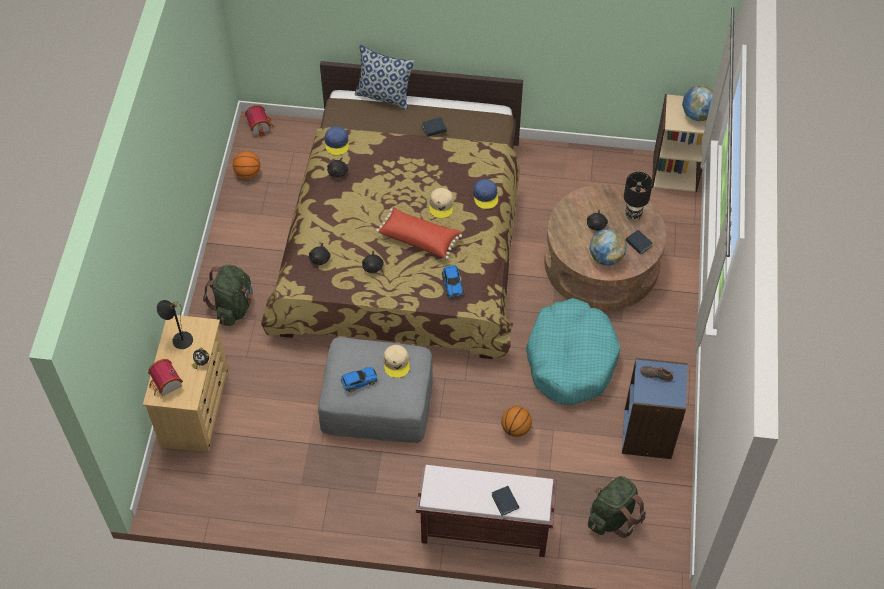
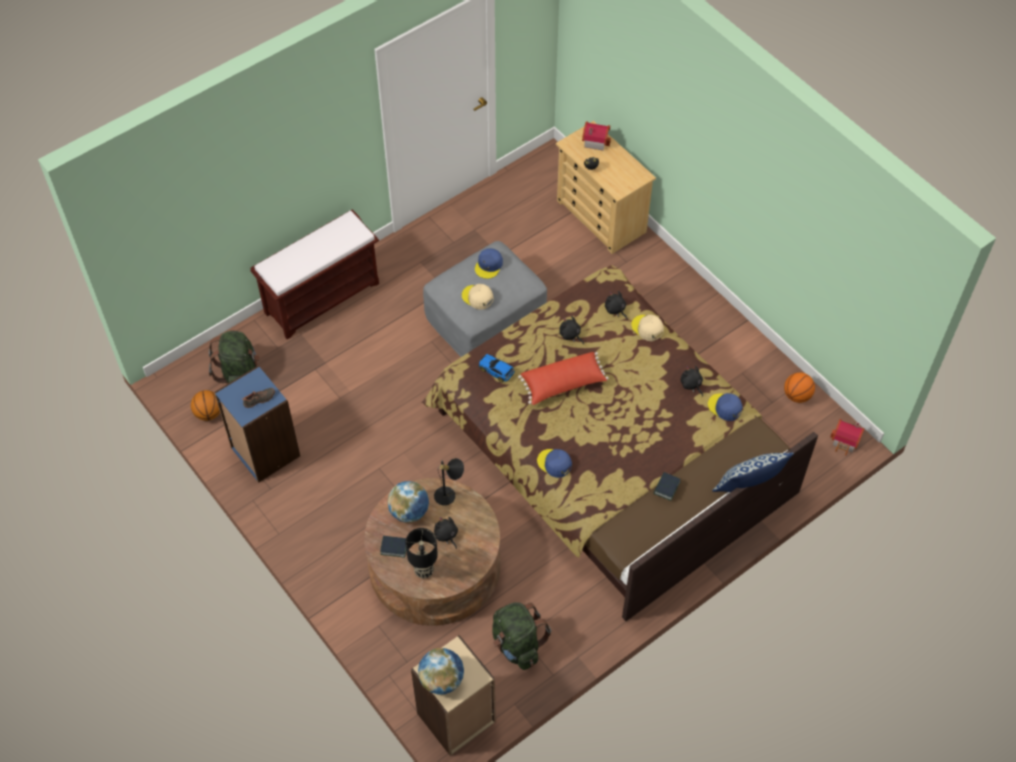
camera: 135 degrees right, 0 degrees up
black table lamp [157,300,193,349] -> black table lamp moved to [434,458,464,505]
green backpack [203,265,253,326] -> green backpack moved to [492,602,551,670]
toy car [341,367,377,392] -> blue cap [475,248,503,279]
beige cap [429,188,454,218] -> beige cap moved to [631,314,664,341]
book [491,486,519,516] -> none
basketball [501,406,532,437] -> basketball moved to [191,390,220,421]
turquoise dog bed [526,298,620,405] -> none

